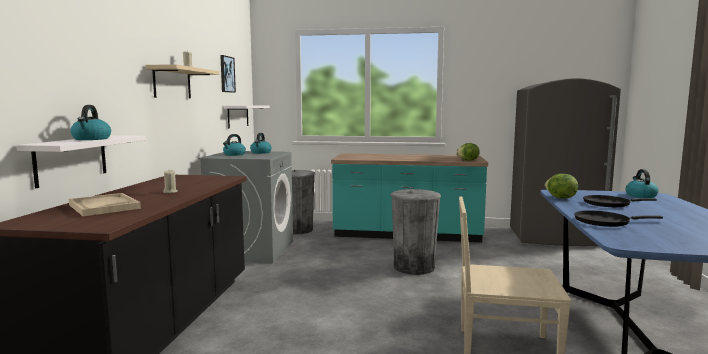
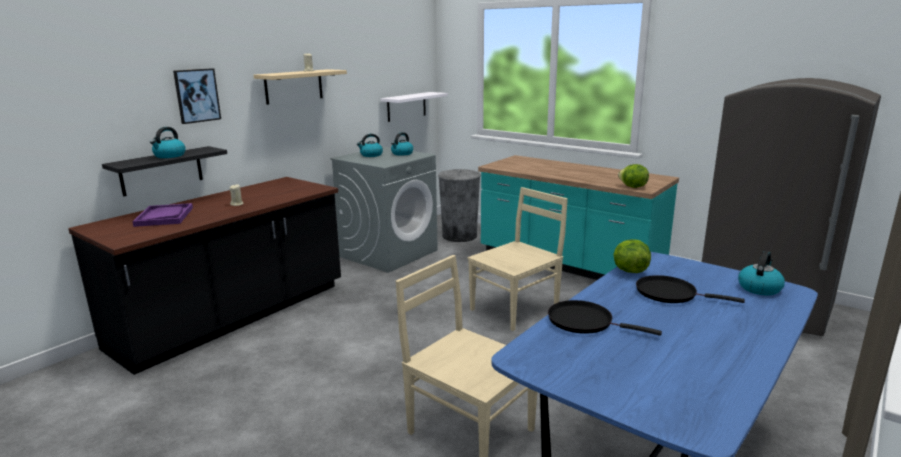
camera: 30 degrees right, 10 degrees up
white shelf [16,135,146,188] -> black shelf [102,146,227,196]
beige tray [69,193,141,217] -> purple tray [132,203,193,227]
picture [220,55,236,93] -> picture moved to [173,68,221,124]
grey trash can [391,189,441,275] -> beige chair [468,187,568,331]

